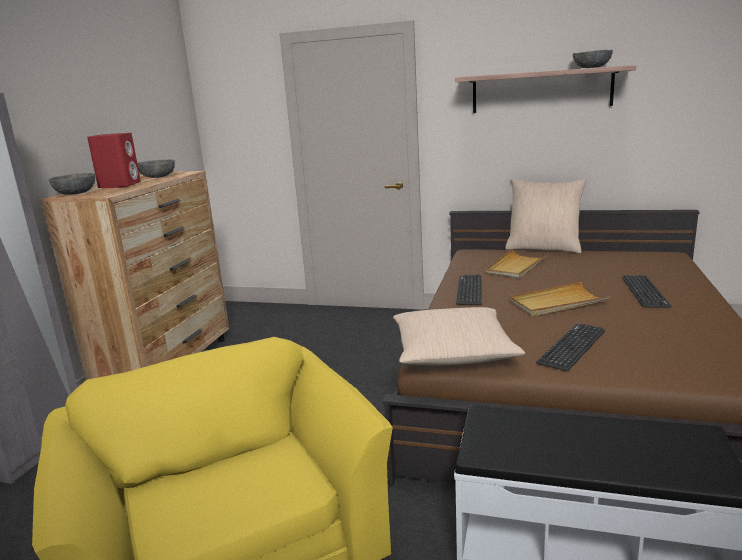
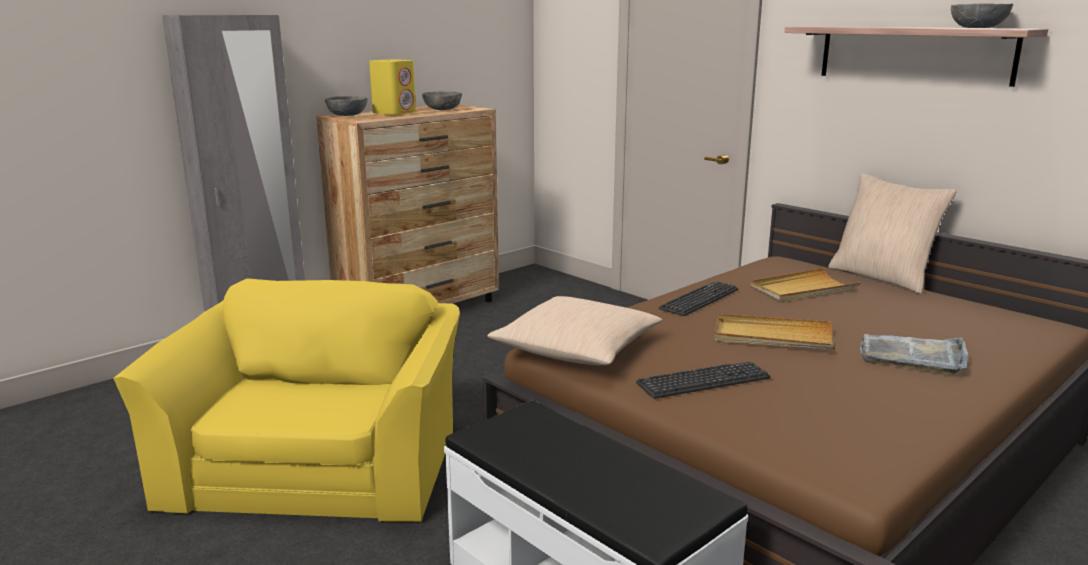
camera: 30 degrees right, 0 degrees up
red speaker [87,133,141,188] -> yellow speaker [369,59,416,115]
keyboard [622,275,671,308] -> grey tray [860,334,968,375]

